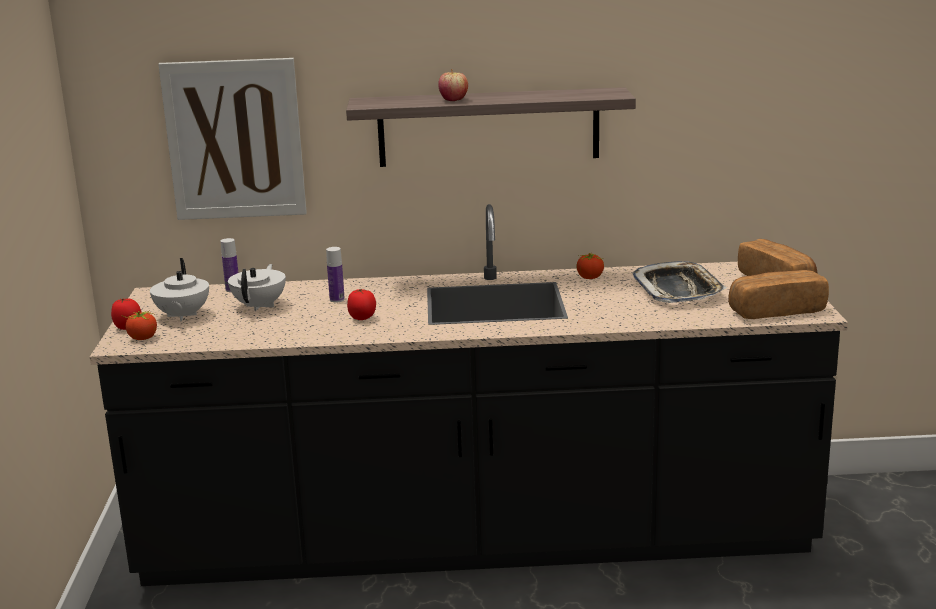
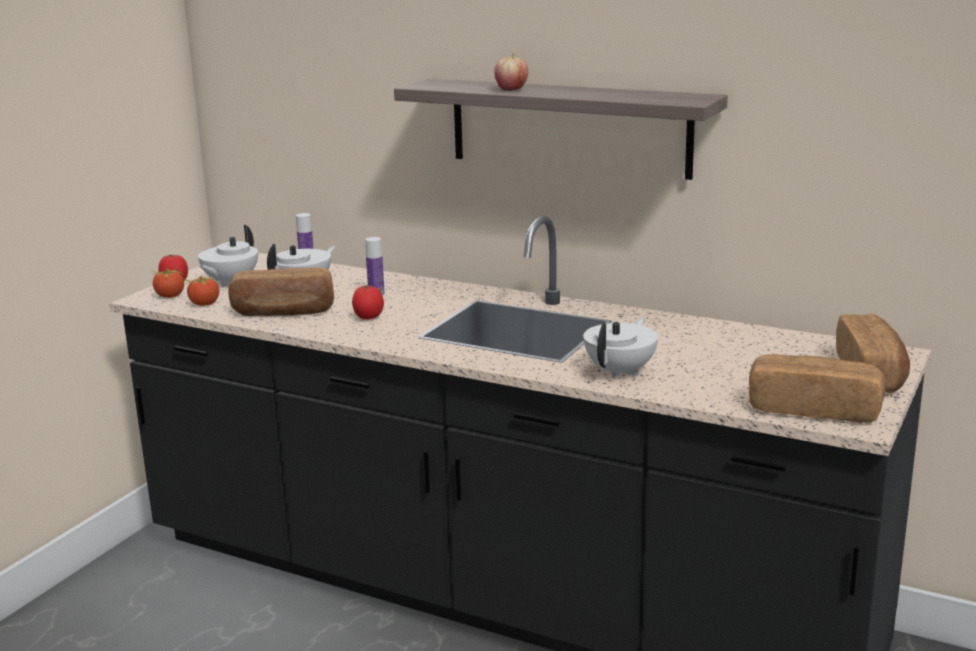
camera: 30 degrees right, 0 degrees up
picture [158,58,307,220] -> none
tomato [576,252,604,279] -> tomato moved to [183,276,219,306]
tray [632,261,727,303] -> none
none -> bread [228,267,334,316]
none -> white teapot [583,318,658,378]

